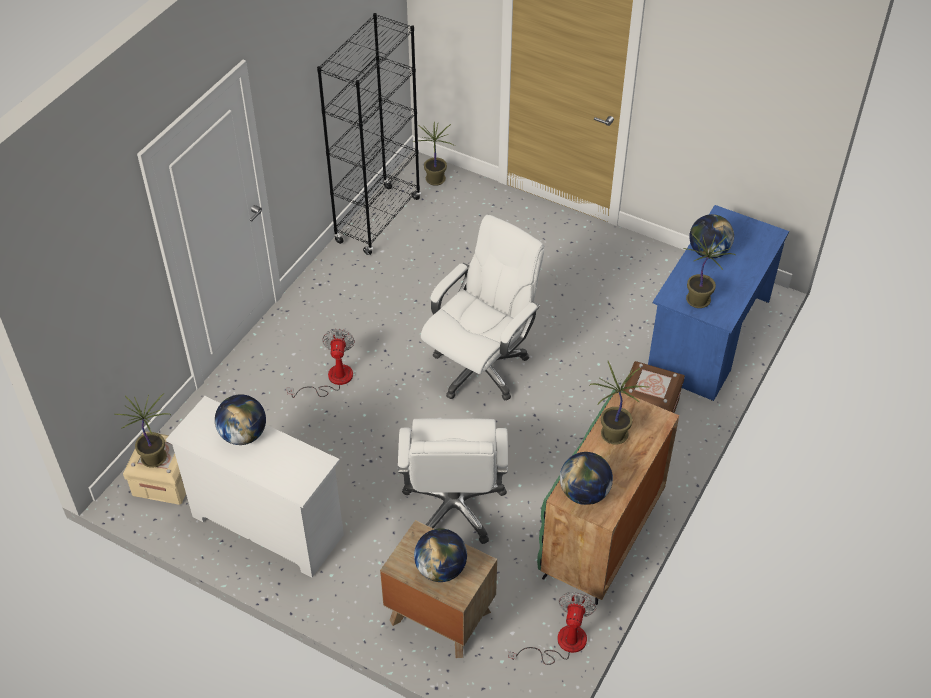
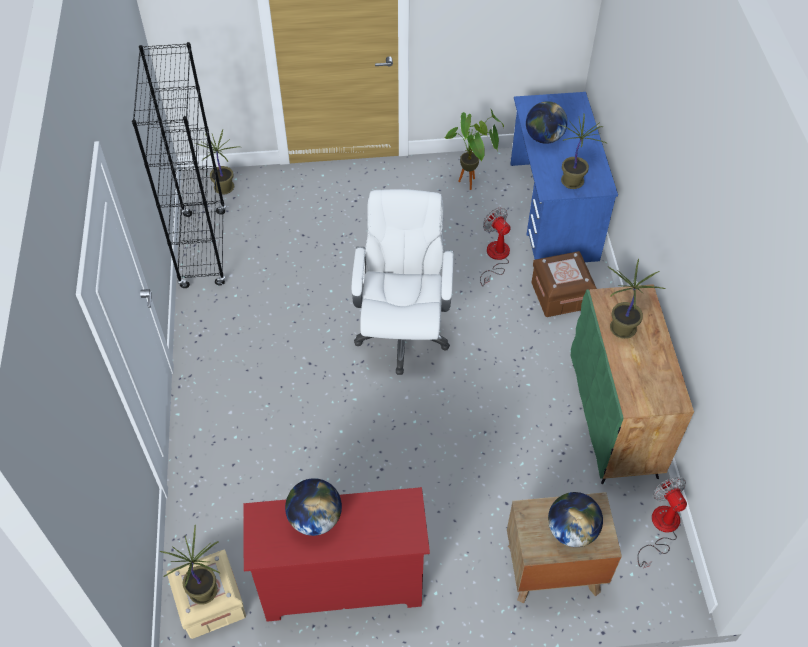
camera: 35 degrees left, 5 degrees up
white dresser [166,396,344,577] -> red dresser [243,487,430,622]
fan [286,329,355,398] -> fan moved to [480,207,511,286]
white office chair [398,418,508,544] -> none
globe [560,452,613,505] -> none
none -> potted plant [444,110,504,190]

